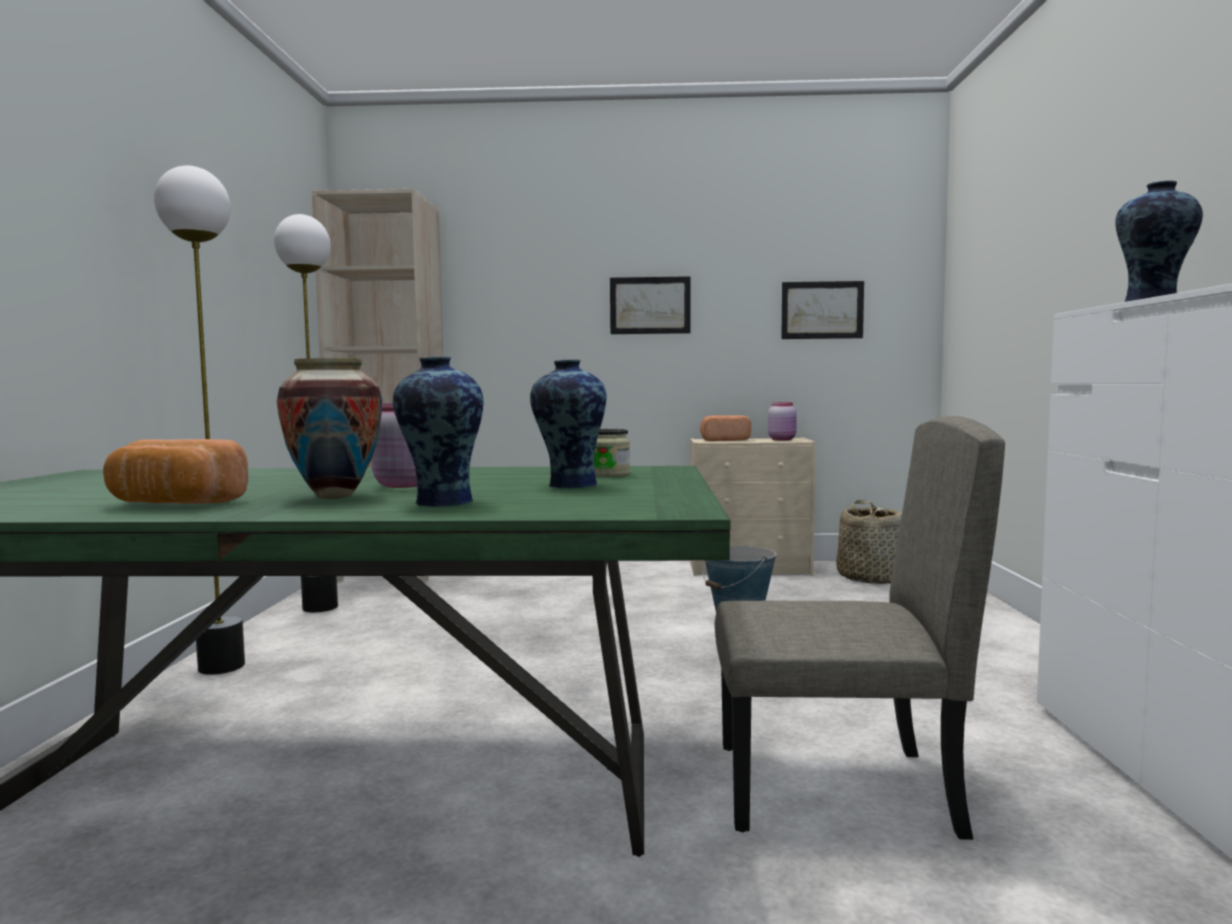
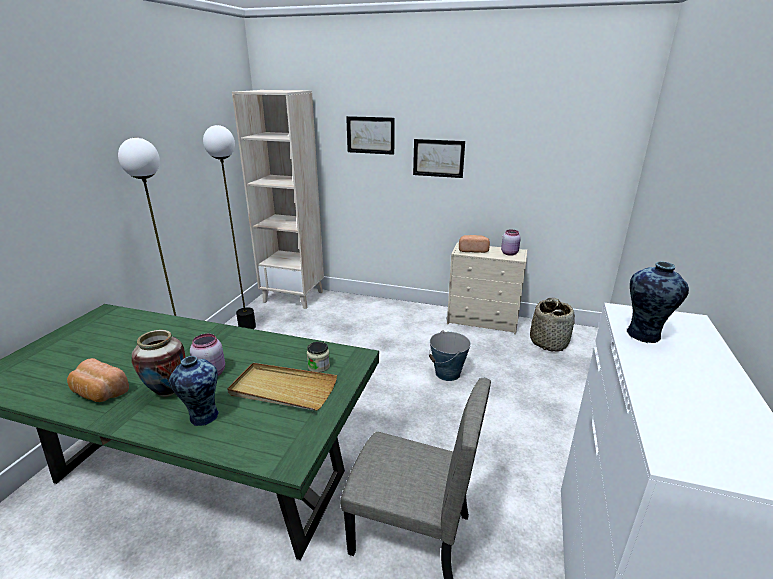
camera: 15 degrees right, 20 degrees up
vase [530,359,607,488] -> beige tray [227,363,337,411]
picture [781,281,864,339] -> picture moved to [346,116,395,155]

